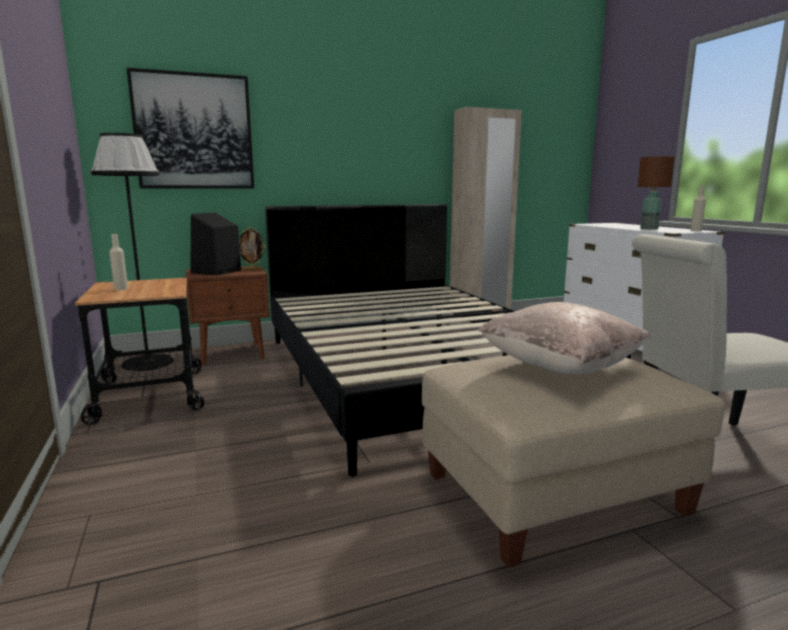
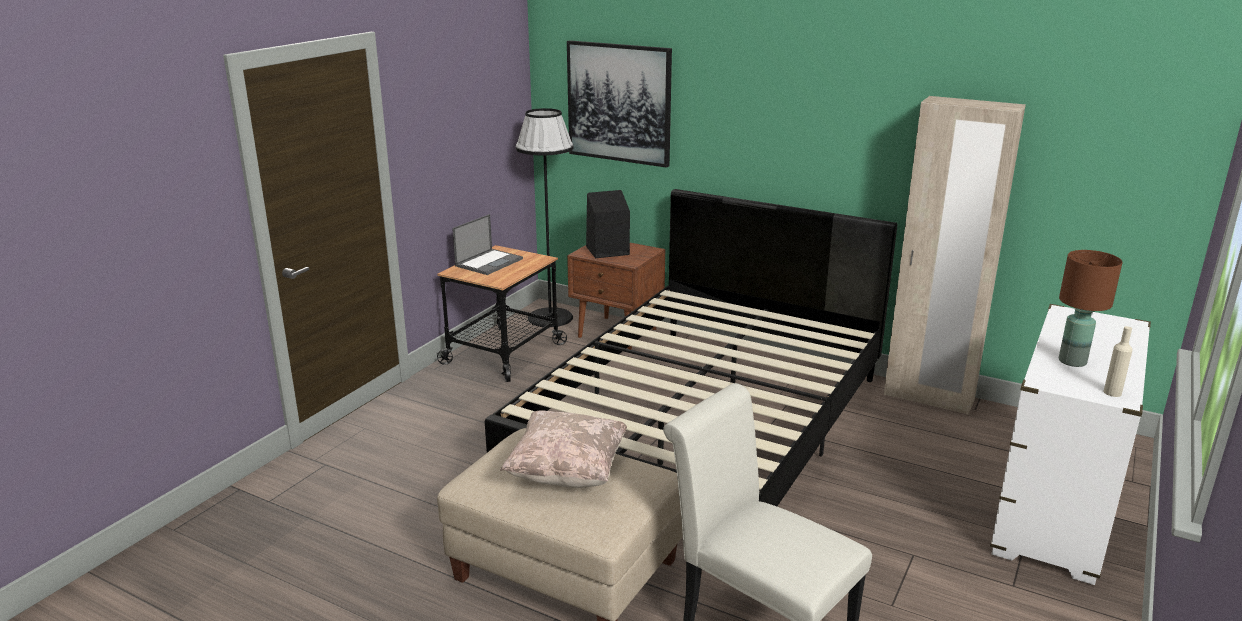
camera: 50 degrees right, 10 degrees up
beige bottle [109,234,128,290] -> laptop [452,214,523,275]
picture frame [239,227,265,269] -> none

